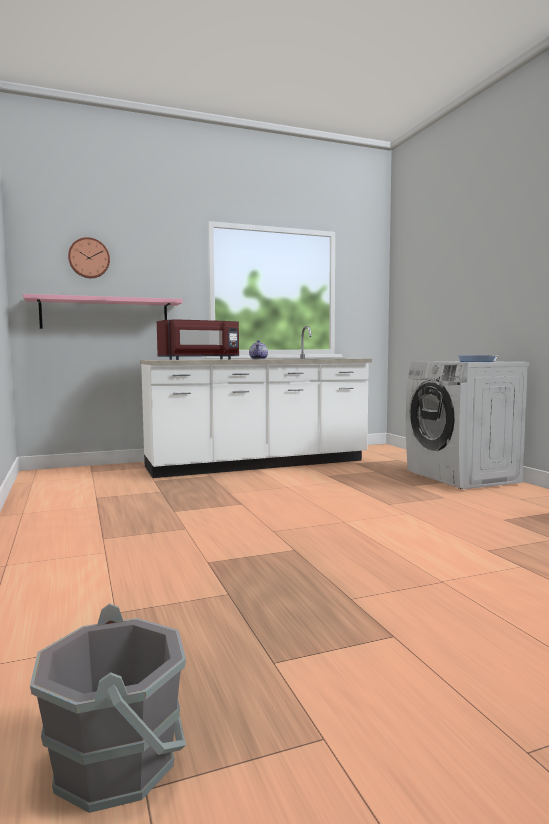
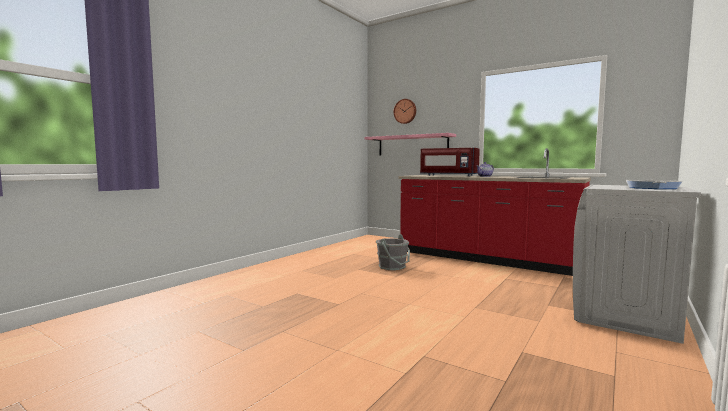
camera: 55 degrees right, 0 degrees up
grey bucket [30,603,186,813] -> grey bucket moved to [376,234,410,270]
white counter [140,326,372,478] -> red counter [399,148,591,276]

